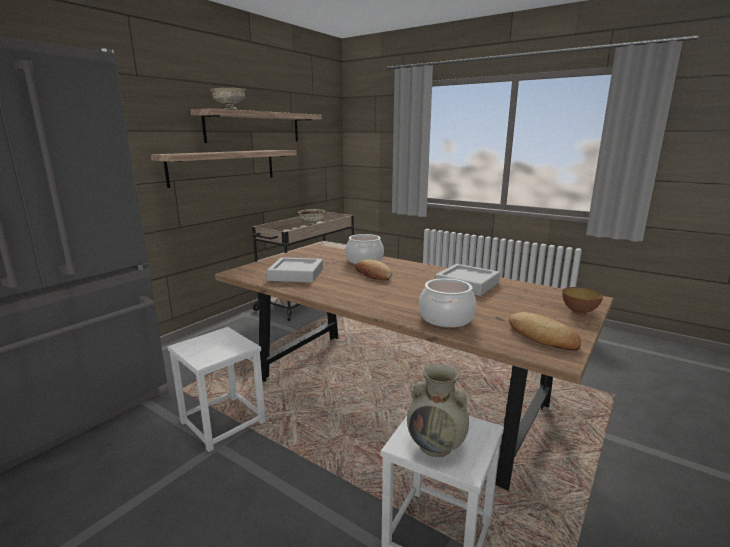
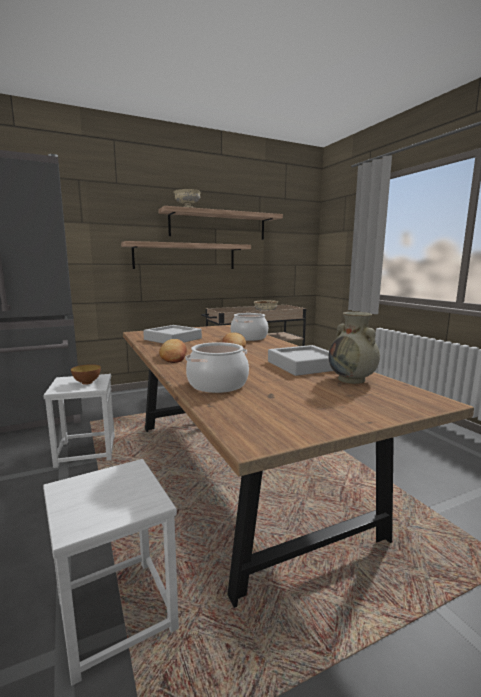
camera: 30 degrees right, 5 degrees down
beige vase [407,364,469,457] -> beige vase moved to [328,312,380,384]
bread [509,312,581,351] -> bread moved to [159,339,187,363]
bowl [562,287,603,315] -> bowl moved to [71,364,101,385]

